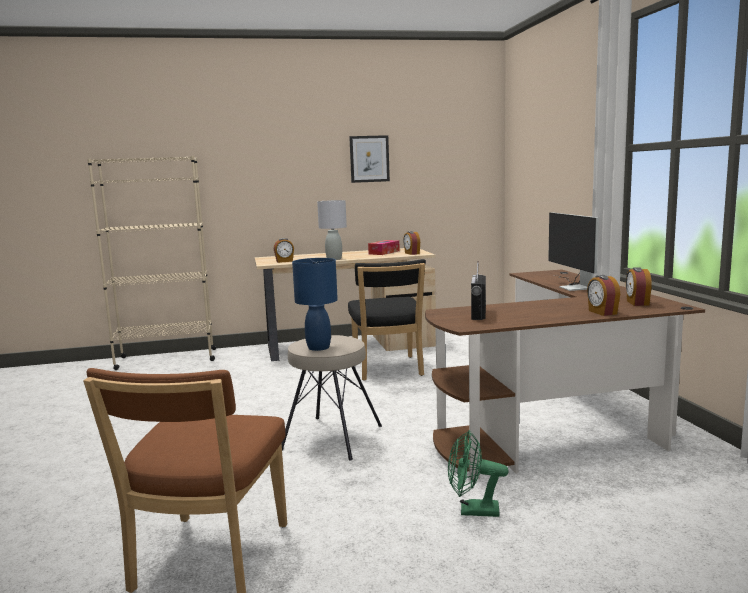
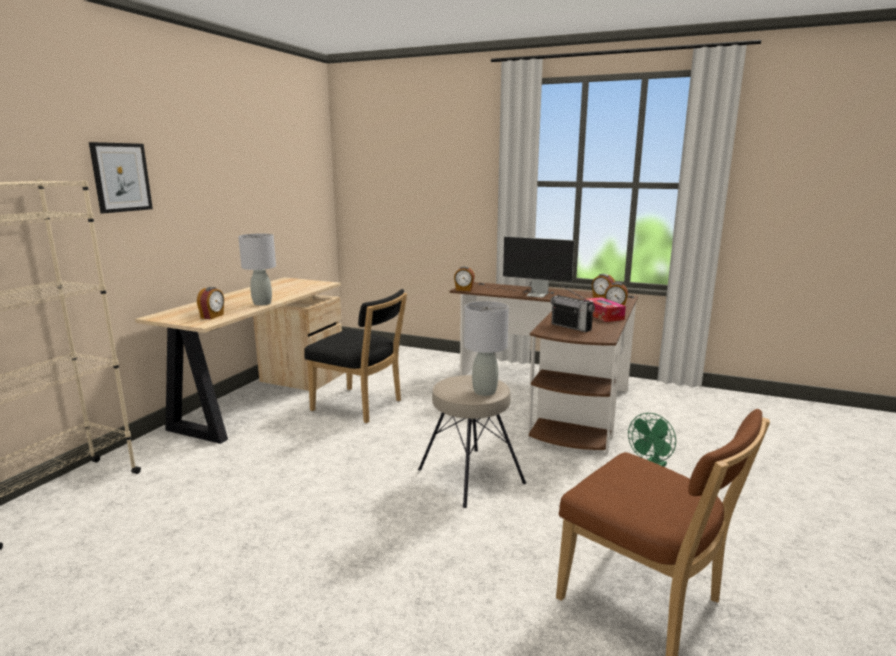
camera: 55 degrees left, 5 degrees up
blue table lamp [292,258,338,351] -> grey table lamp [464,301,509,396]
picture [349,135,390,183] -> picture moved to [89,142,153,214]
tissue box [368,240,400,255] -> tissue box moved to [585,297,626,322]
alarm clock [403,231,420,255] -> alarm clock moved to [454,266,475,291]

